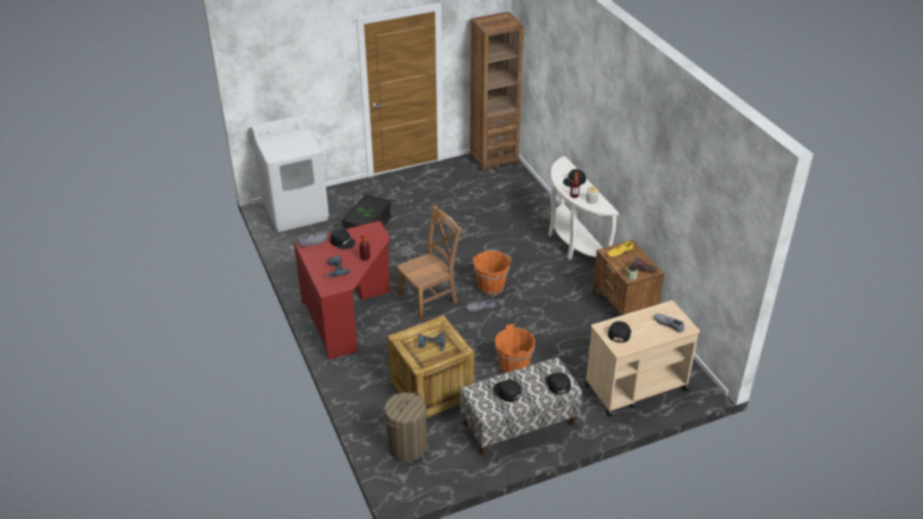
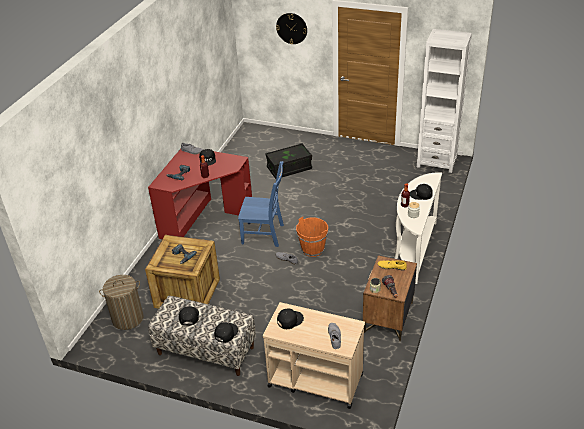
camera: 45 degrees right, 0 degrees up
white washing machine [251,115,329,232] -> none
brown chair [397,205,462,319] -> blue chair [238,161,284,247]
brown bookcase [470,12,524,172] -> white bookcase [417,29,472,173]
orange bucket [495,324,535,373] -> none
none -> wall clock [276,13,307,44]

